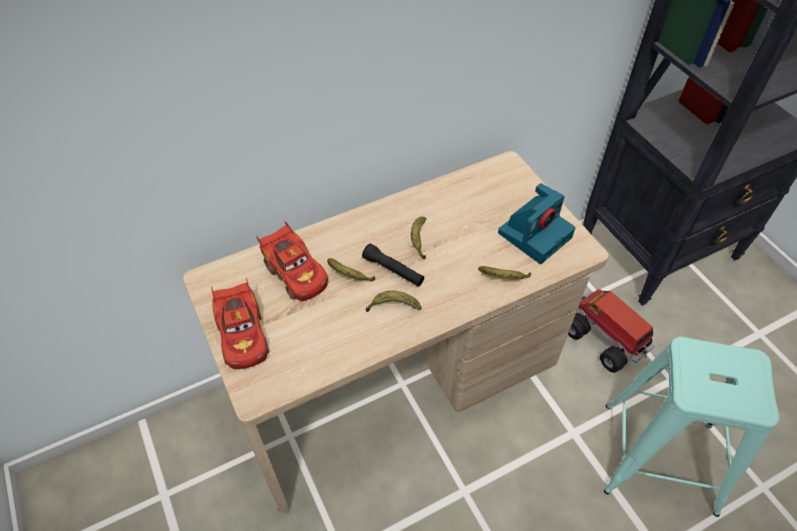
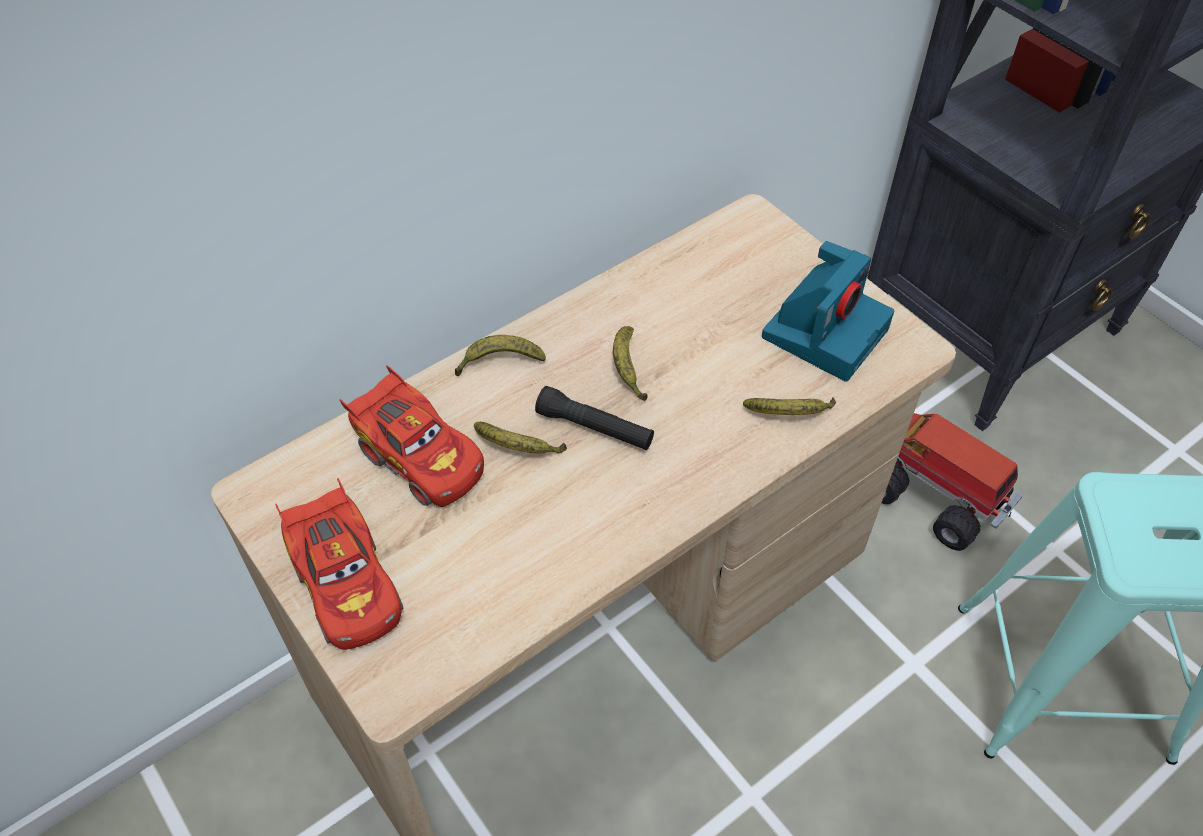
camera: 10 degrees left, 0 degrees up
banana [366,291,421,312] -> banana moved to [455,335,546,376]

